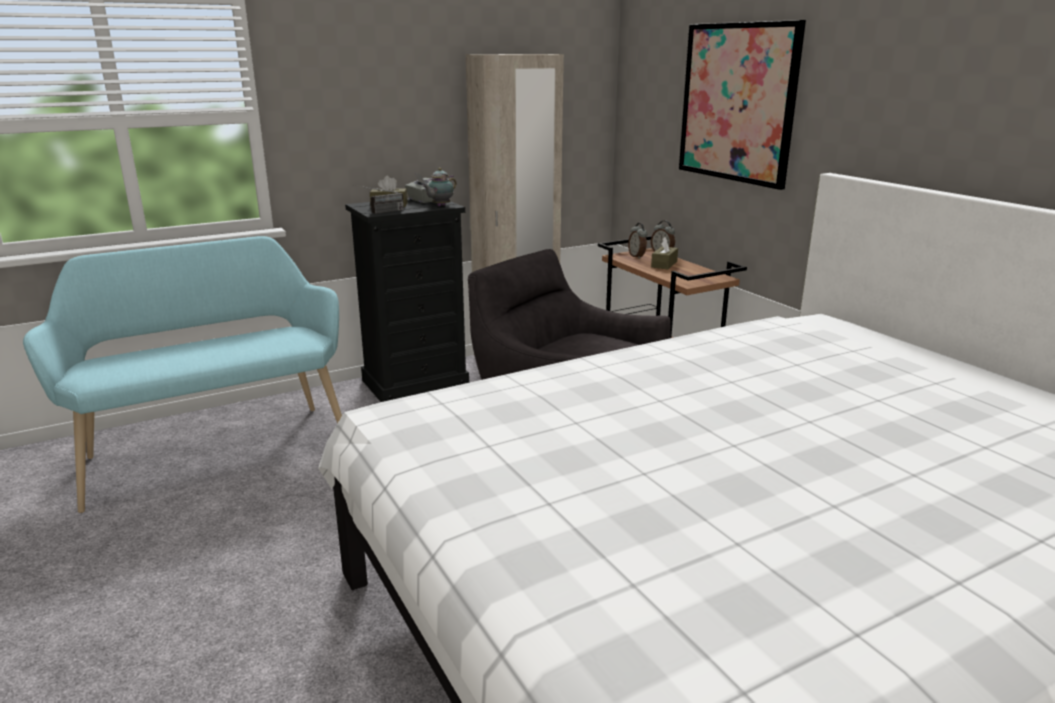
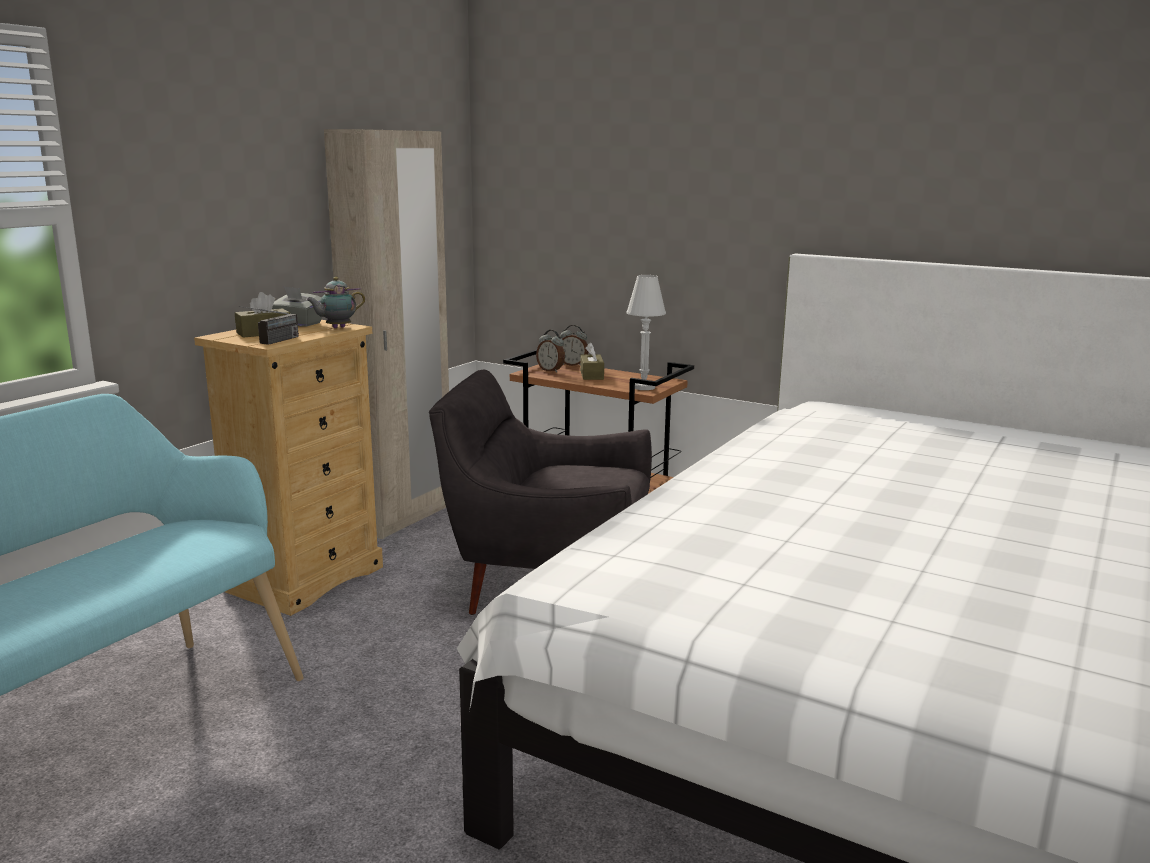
camera: 30 degrees left, 5 degrees down
black dresser [345,198,469,402] -> beige dresser [194,320,383,616]
teapot [422,168,456,206] -> teapot turned 45 degrees clockwise [306,277,365,328]
picture [679,20,806,190] -> none
none -> white table lamp [626,275,666,390]

